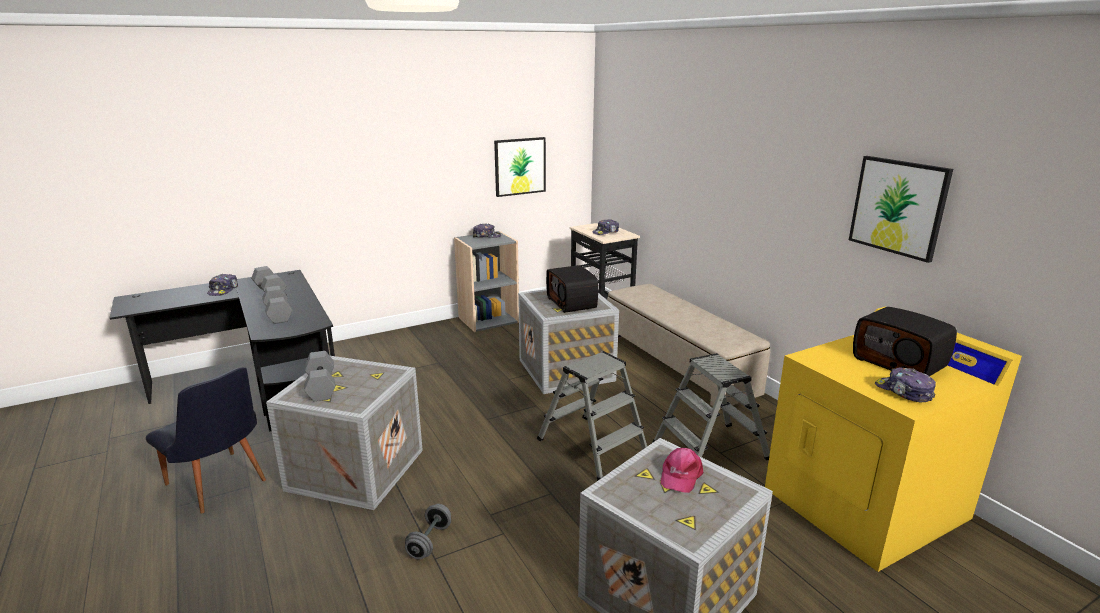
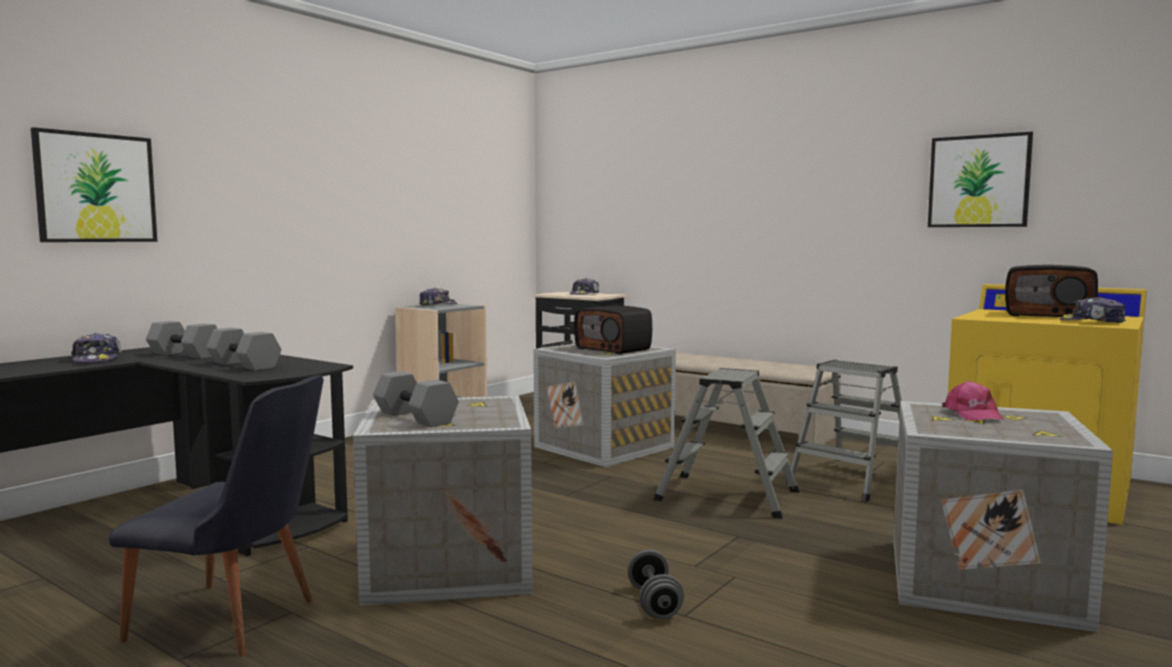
camera: 25 degrees left, 15 degrees down
picture [494,137,546,197] -> picture moved to [31,127,157,242]

